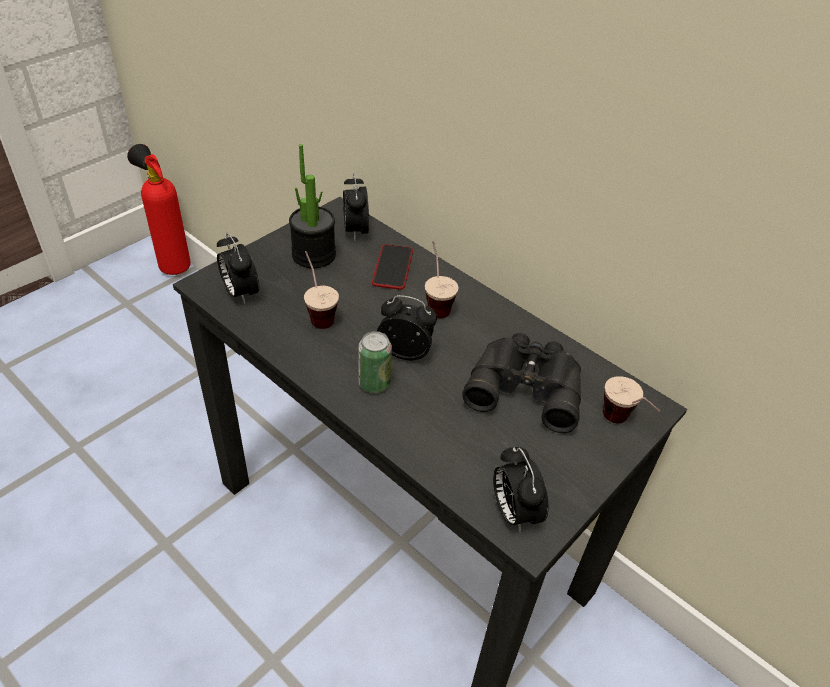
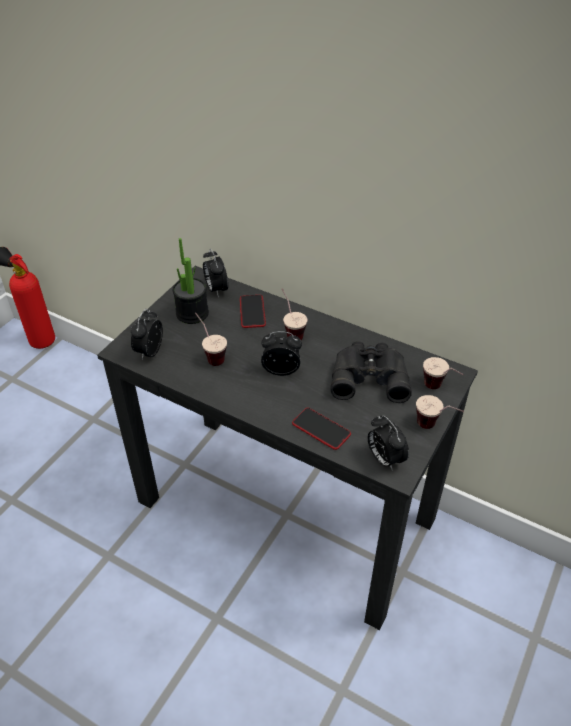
camera: 10 degrees left, 0 degrees up
alarm clock [217,233,259,304] -> alarm clock turned 60 degrees clockwise [131,309,163,360]
can [358,331,392,393] -> none
none -> phone [292,408,351,450]
none -> cup [416,395,464,429]

